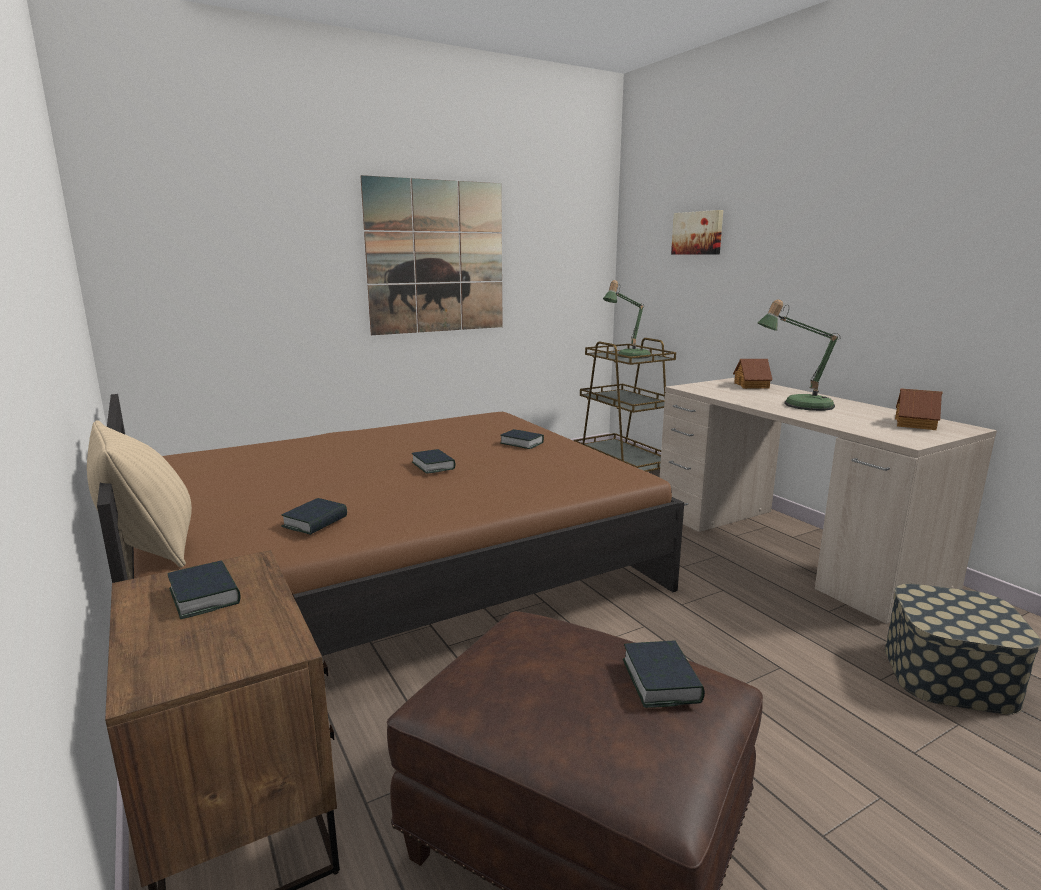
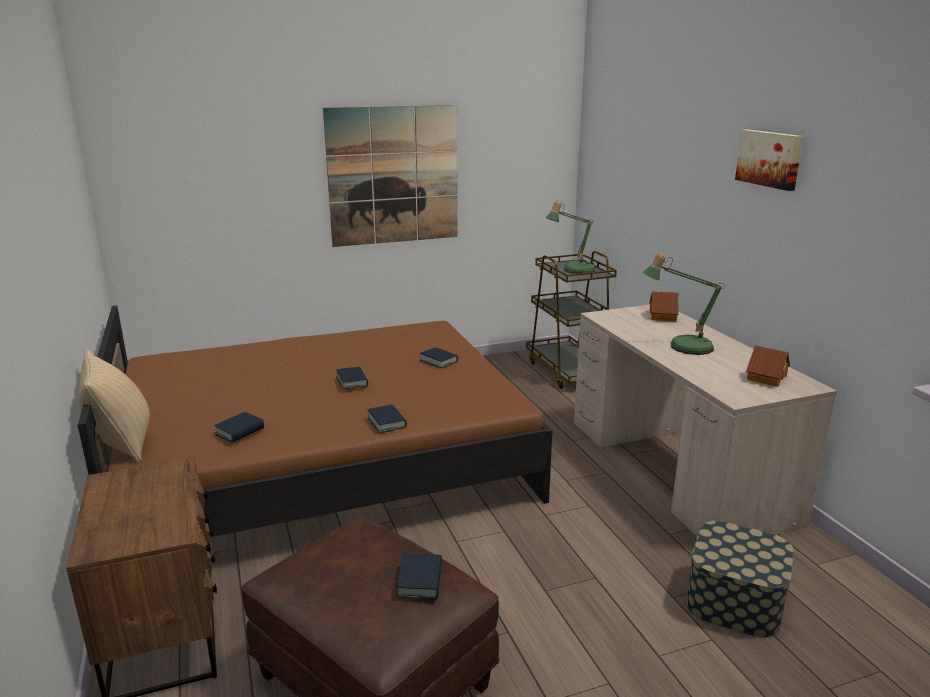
camera: 10 degrees right, 5 degrees up
book [168,560,241,619] -> book moved to [367,404,407,433]
picture [671,210,723,255] -> picture moved to [735,129,804,191]

